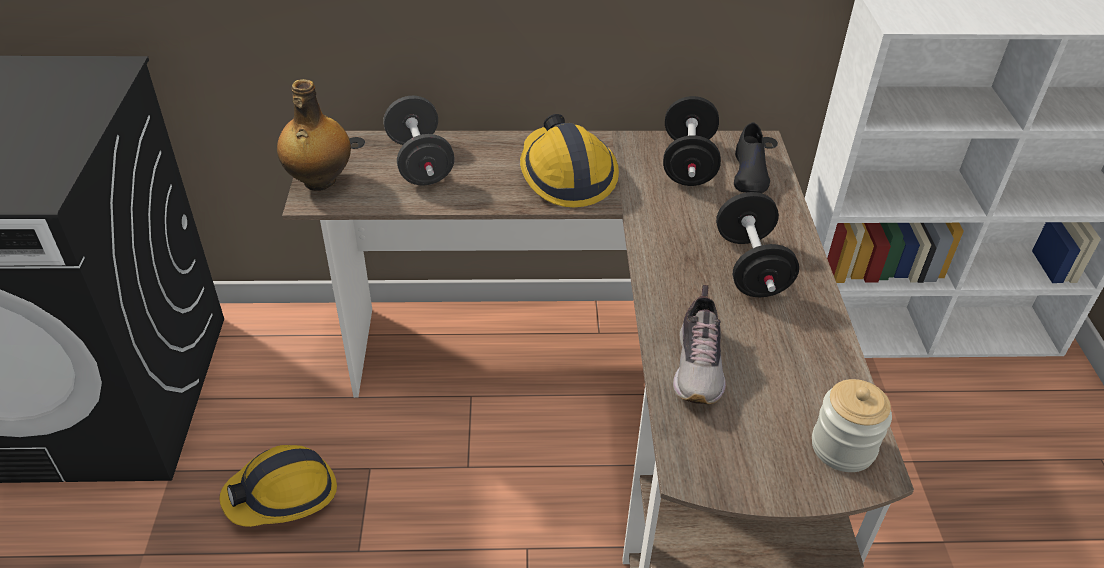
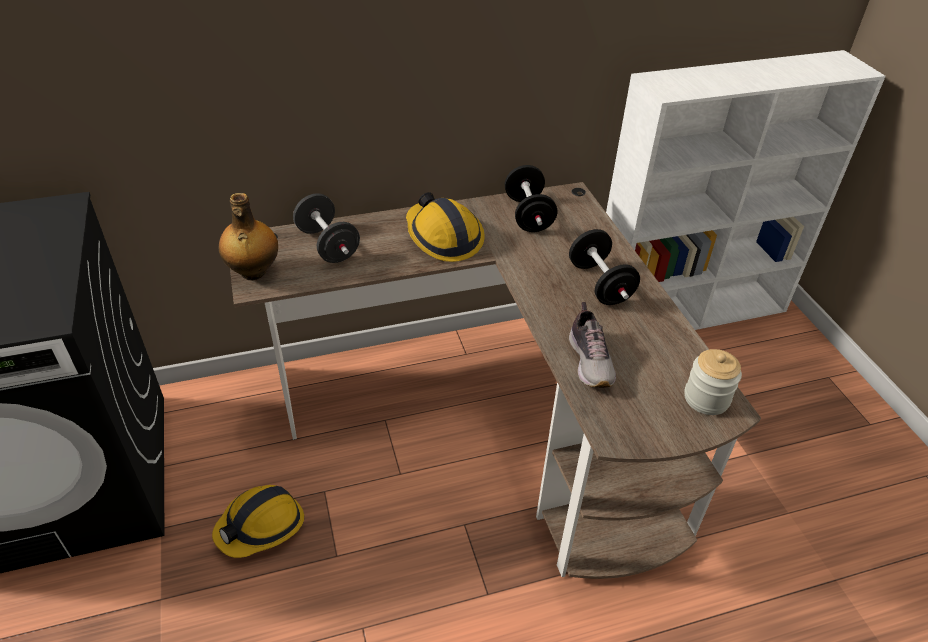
camera: 15 degrees left, 0 degrees up
black shoe [734,122,770,193] -> none

